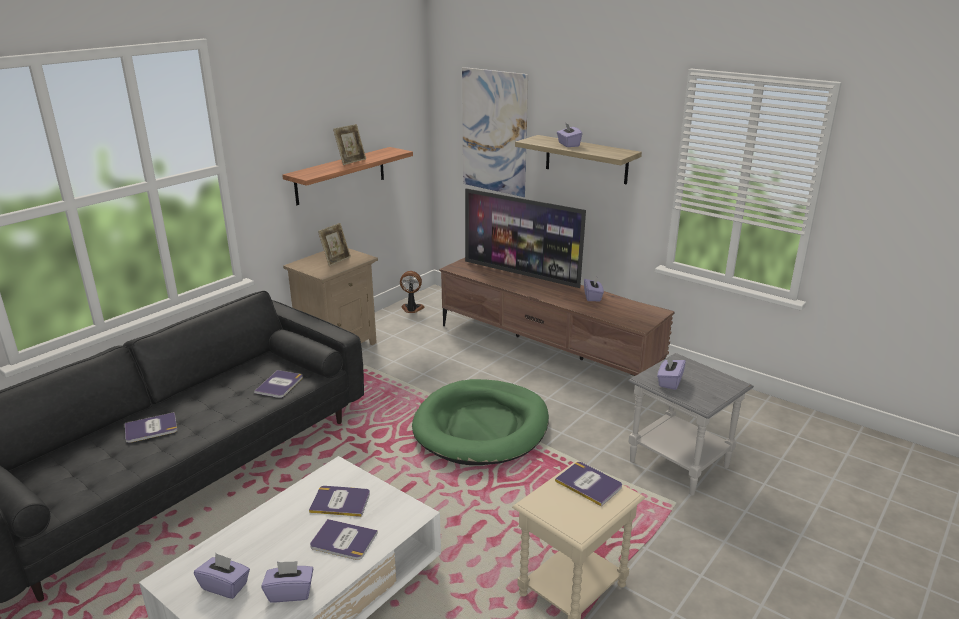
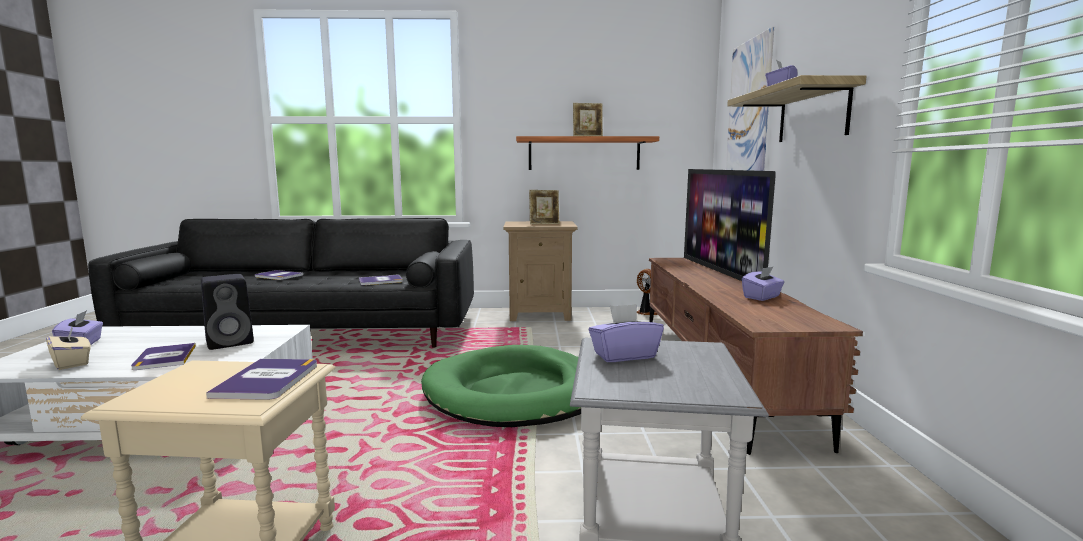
camera: 50 degrees right, 15 degrees down
purple tissue box [261,561,313,602] -> beige tissue box [46,327,91,370]
book [309,486,370,517] -> black speaker [201,274,254,350]

